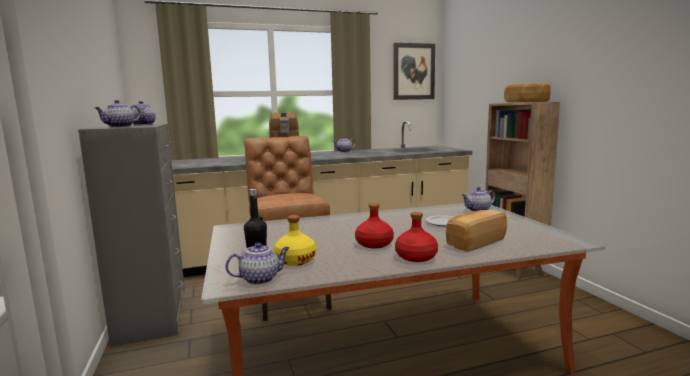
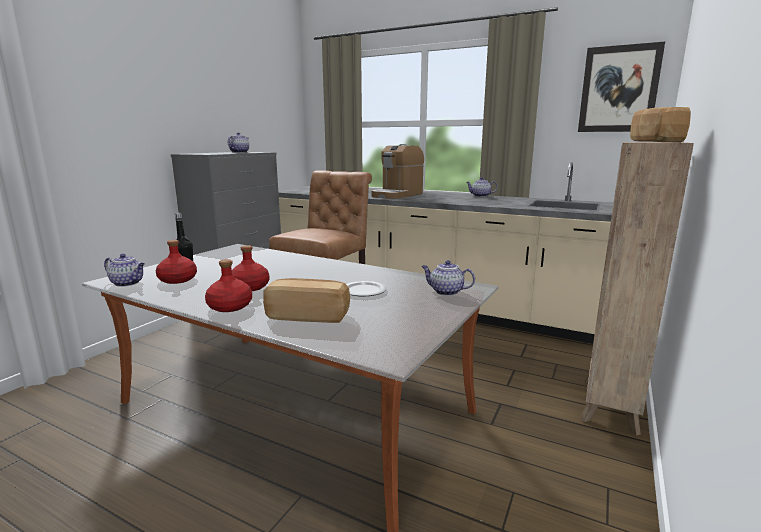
camera: 45 degrees right, 5 degrees up
teapot [94,100,141,127] -> none
yellow bottle [273,215,316,266] -> red bottle [156,240,197,284]

